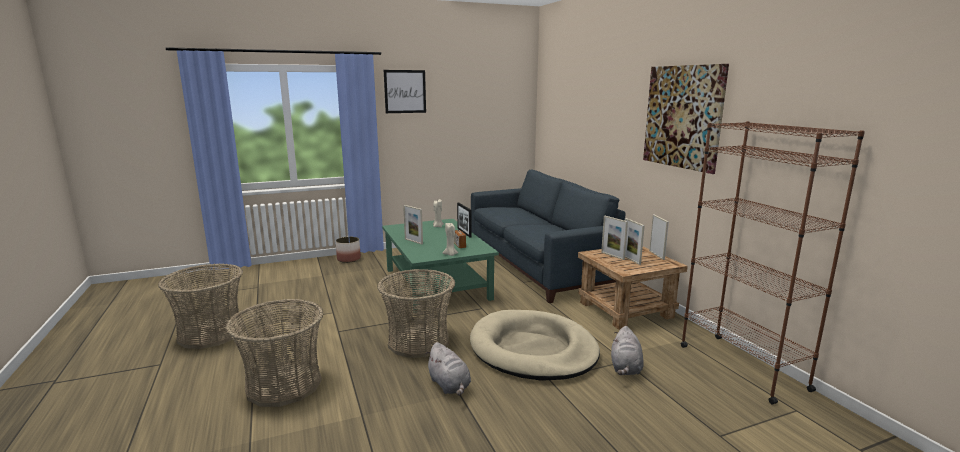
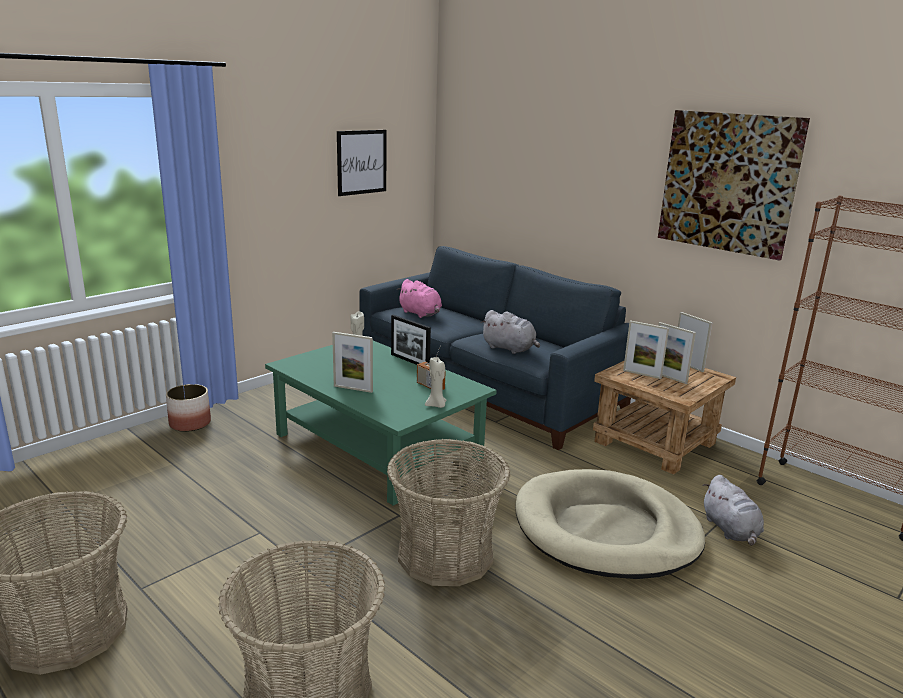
camera: 25 degrees left, 5 degrees up
picture [384,70,426,113] -> picture moved to [337,130,386,196]
grey plush toy [425,342,471,396] -> grey plush toy moved to [480,310,540,354]
none -> pink plush toy [397,279,442,318]

